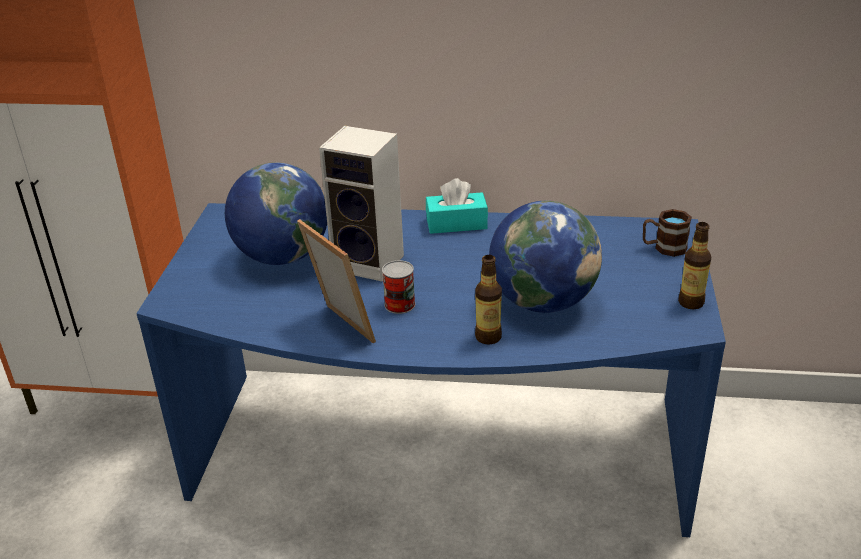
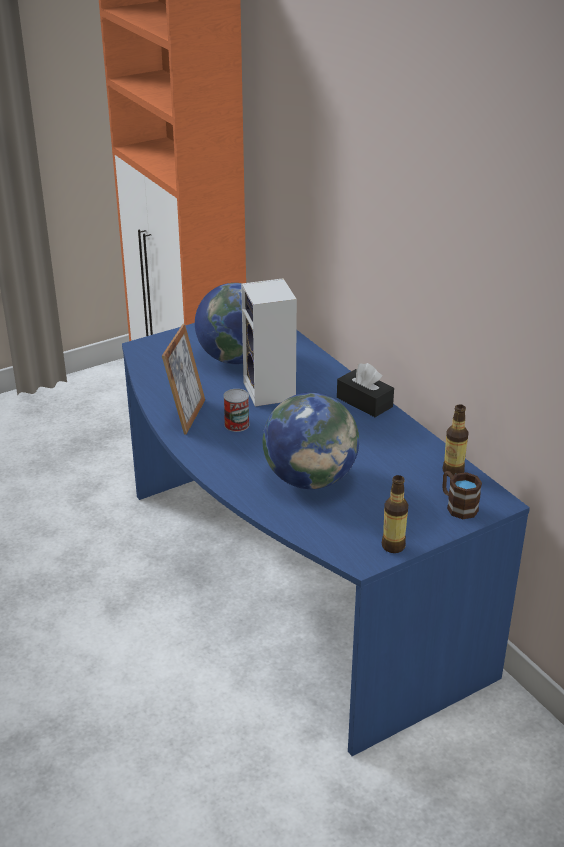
camera: 50 degrees right, 0 degrees up
turquoise tissue box [426,178,488,234] -> black tissue box [337,363,394,417]
bottle [475,255,502,345] -> bottle moved to [442,404,468,476]

